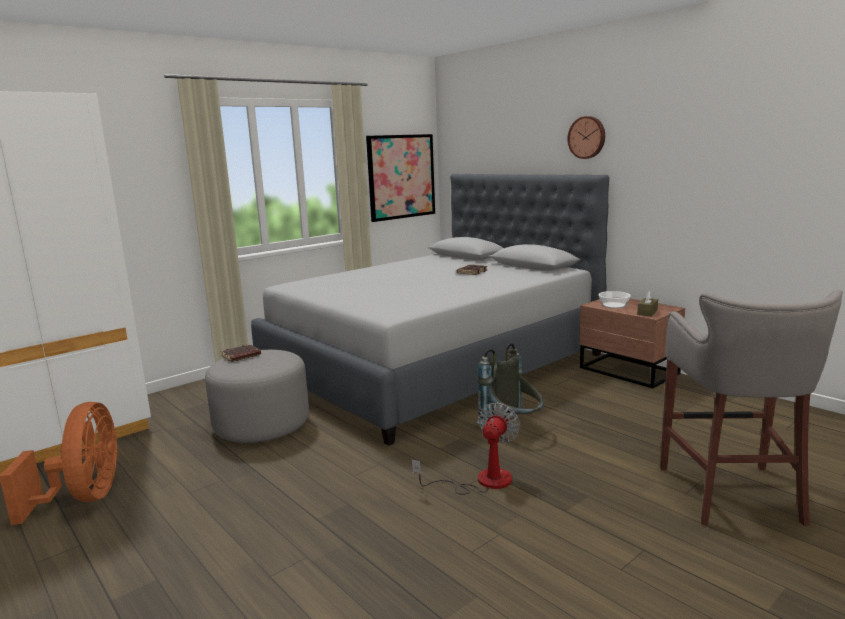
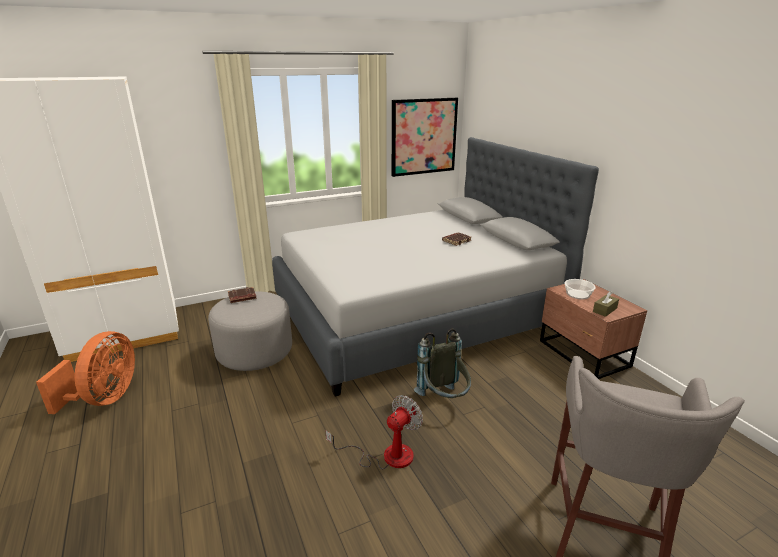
camera: 15 degrees right, 10 degrees up
wall clock [567,116,605,159] -> none

